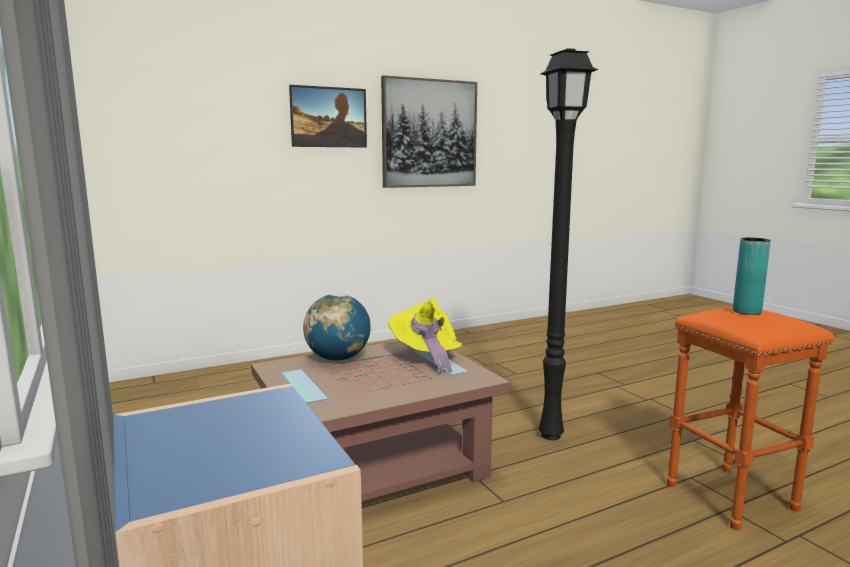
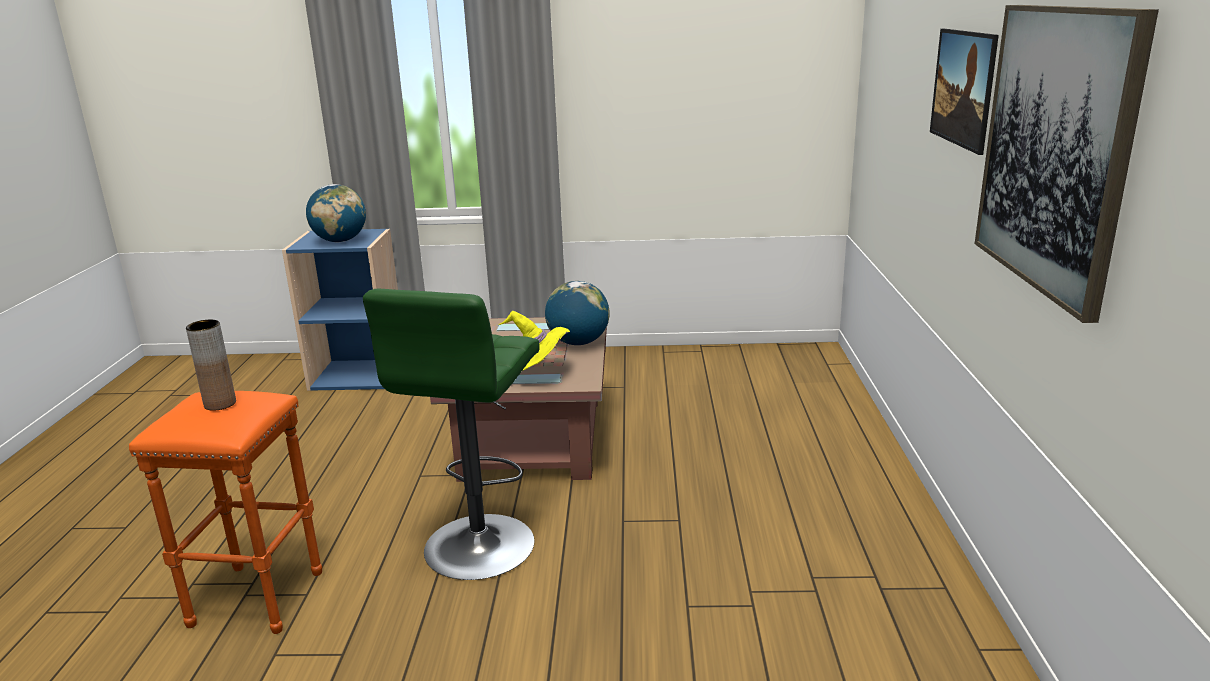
camera: 120 degrees right, 10 degrees up
black floor lamp [539,48,598,440] -> green stool [363,289,540,580]
turquoise vase [733,238,771,315] -> brown vase [186,320,236,411]
none -> globe [306,184,366,242]

